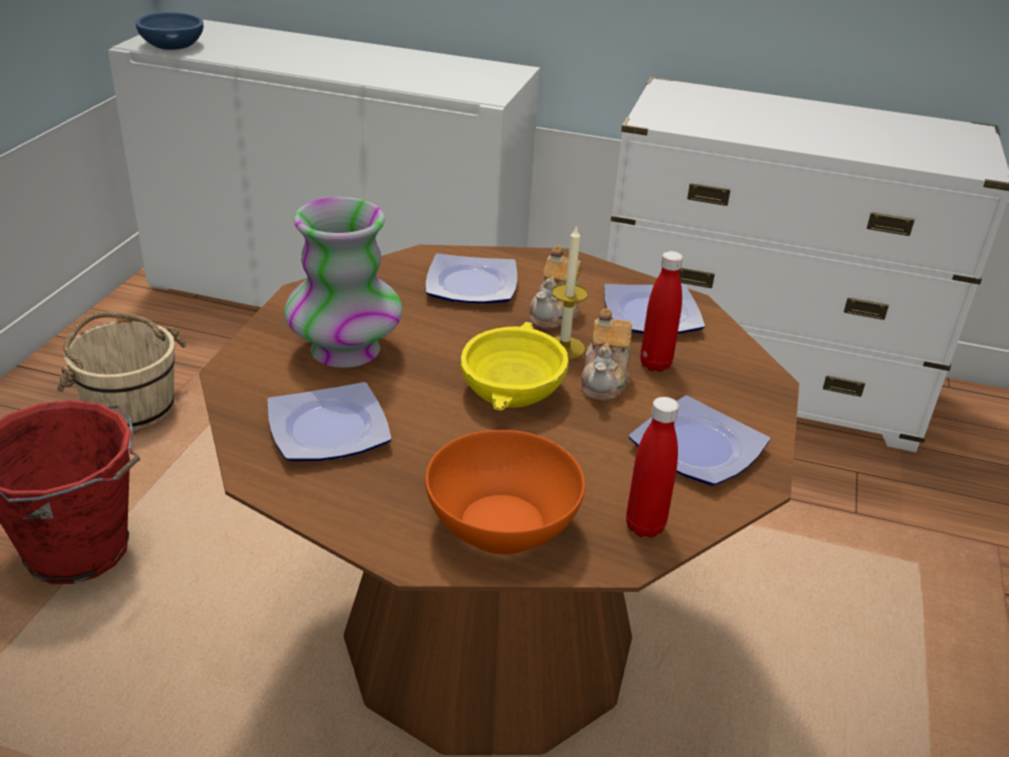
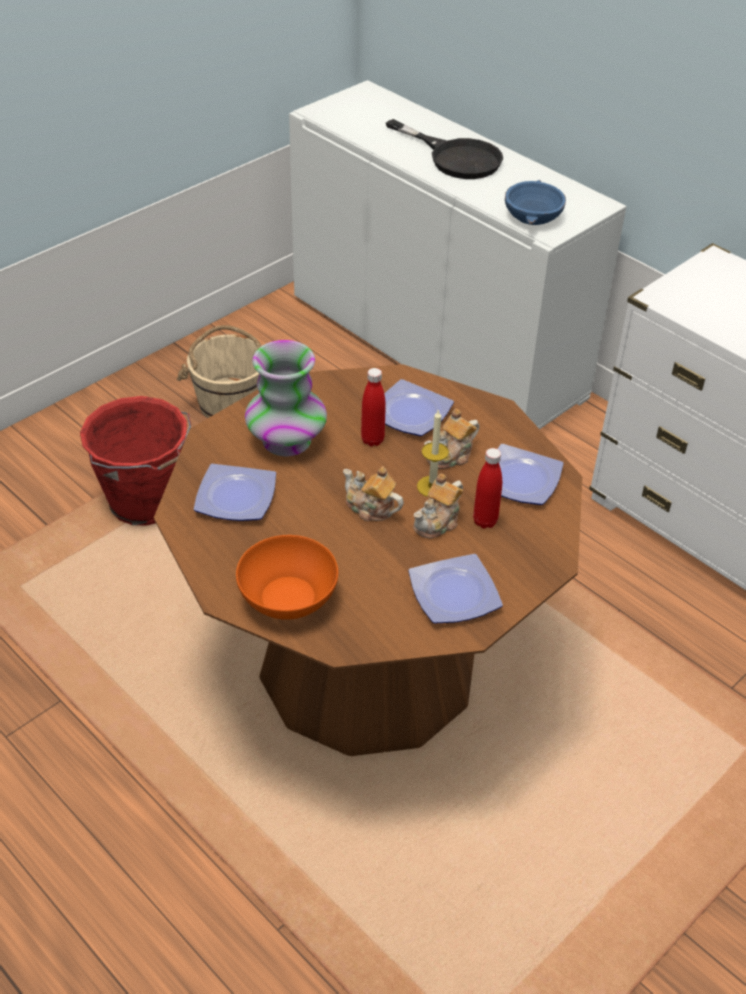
camera: 30 degrees right, 10 degrees up
blue bowl [135,12,204,50] -> blue bowl moved to [505,180,566,225]
yellow bowl [460,321,569,411] -> teapot [343,466,404,521]
red bottle [626,397,679,538] -> red bottle moved to [361,368,386,446]
none -> black frying pan [386,119,503,179]

